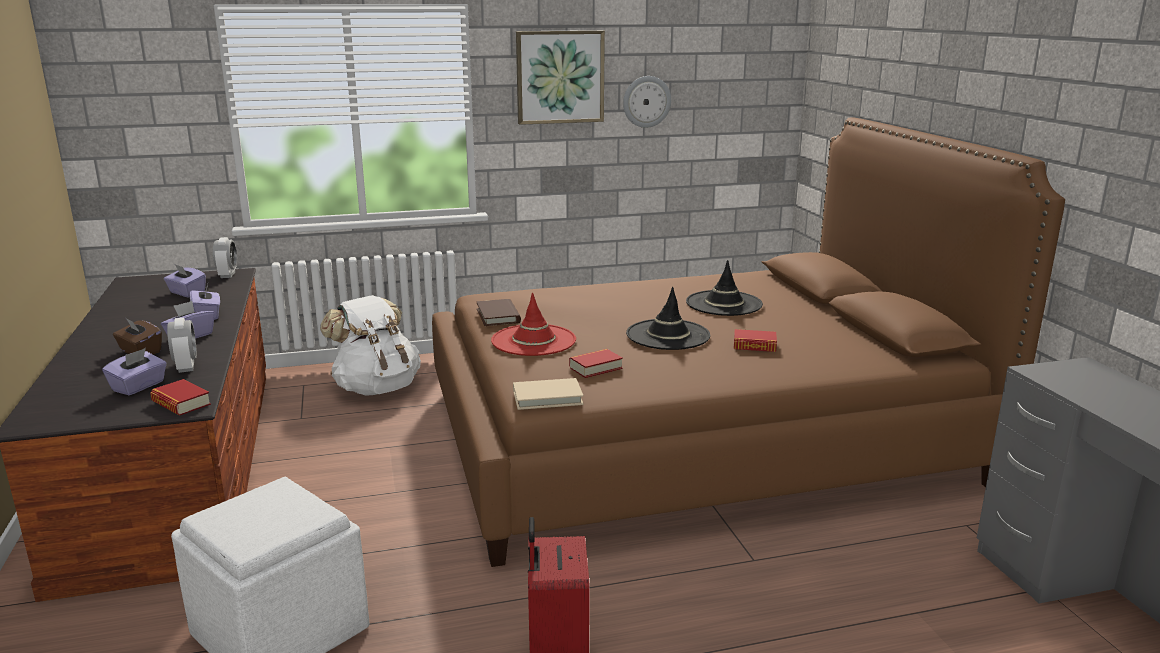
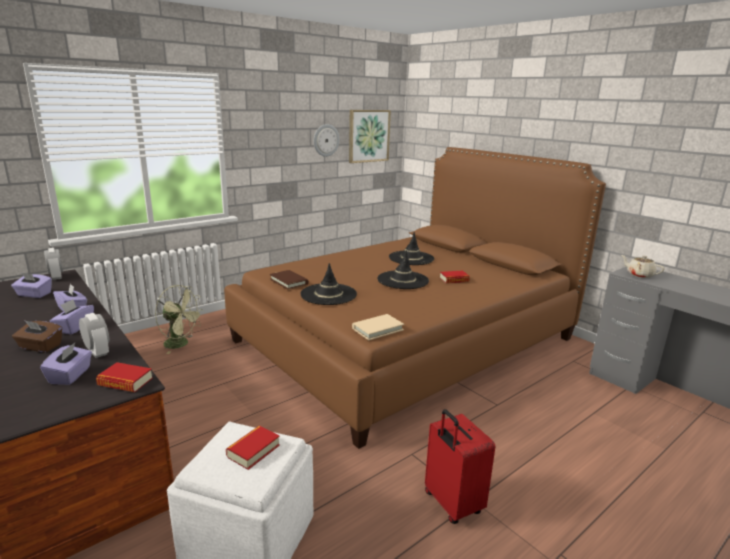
camera: 25 degrees left, 0 degrees up
white backpack [320,295,421,396] -> green fan [155,285,204,354]
red hat [491,292,576,356] -> black hat [300,263,357,305]
picture [516,30,605,125] -> picture moved to [349,110,391,163]
book [569,349,623,378] -> book moved to [226,425,280,470]
none -> beige teapot [621,255,664,278]

